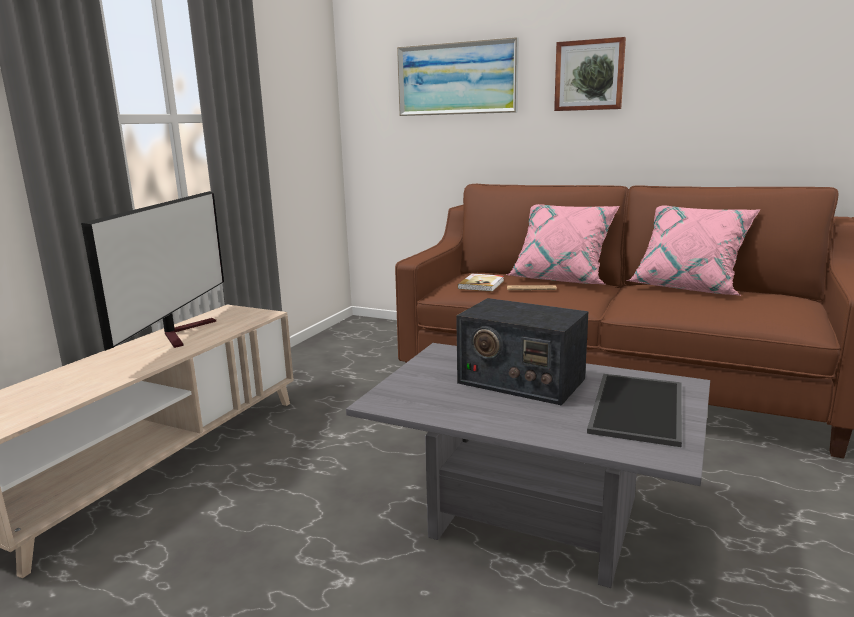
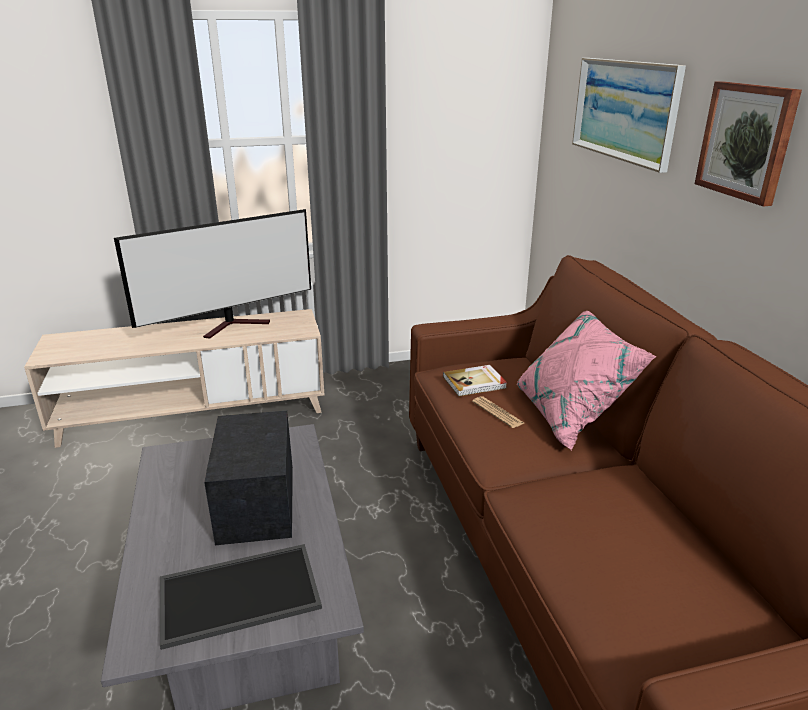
camera: 50 degrees right, 10 degrees up
pink pillow [626,206,761,296] -> none

